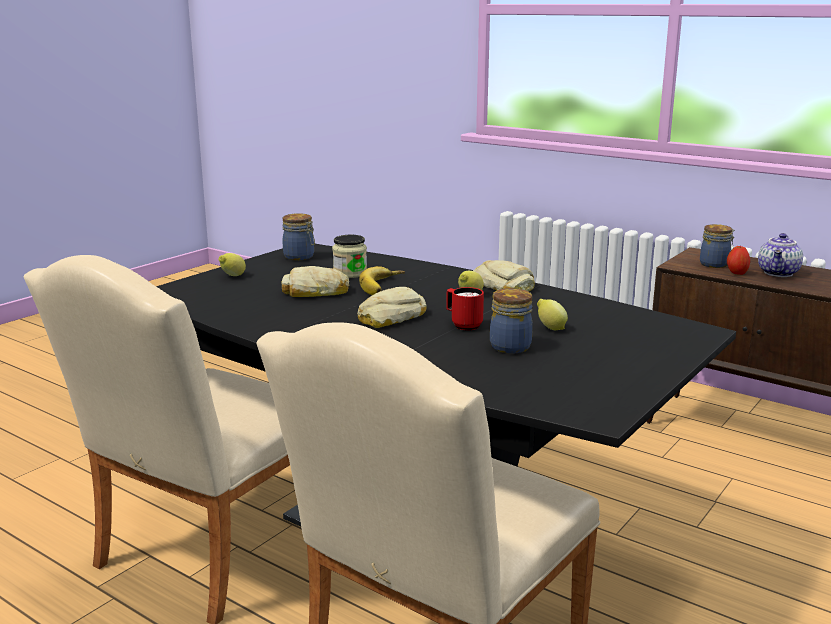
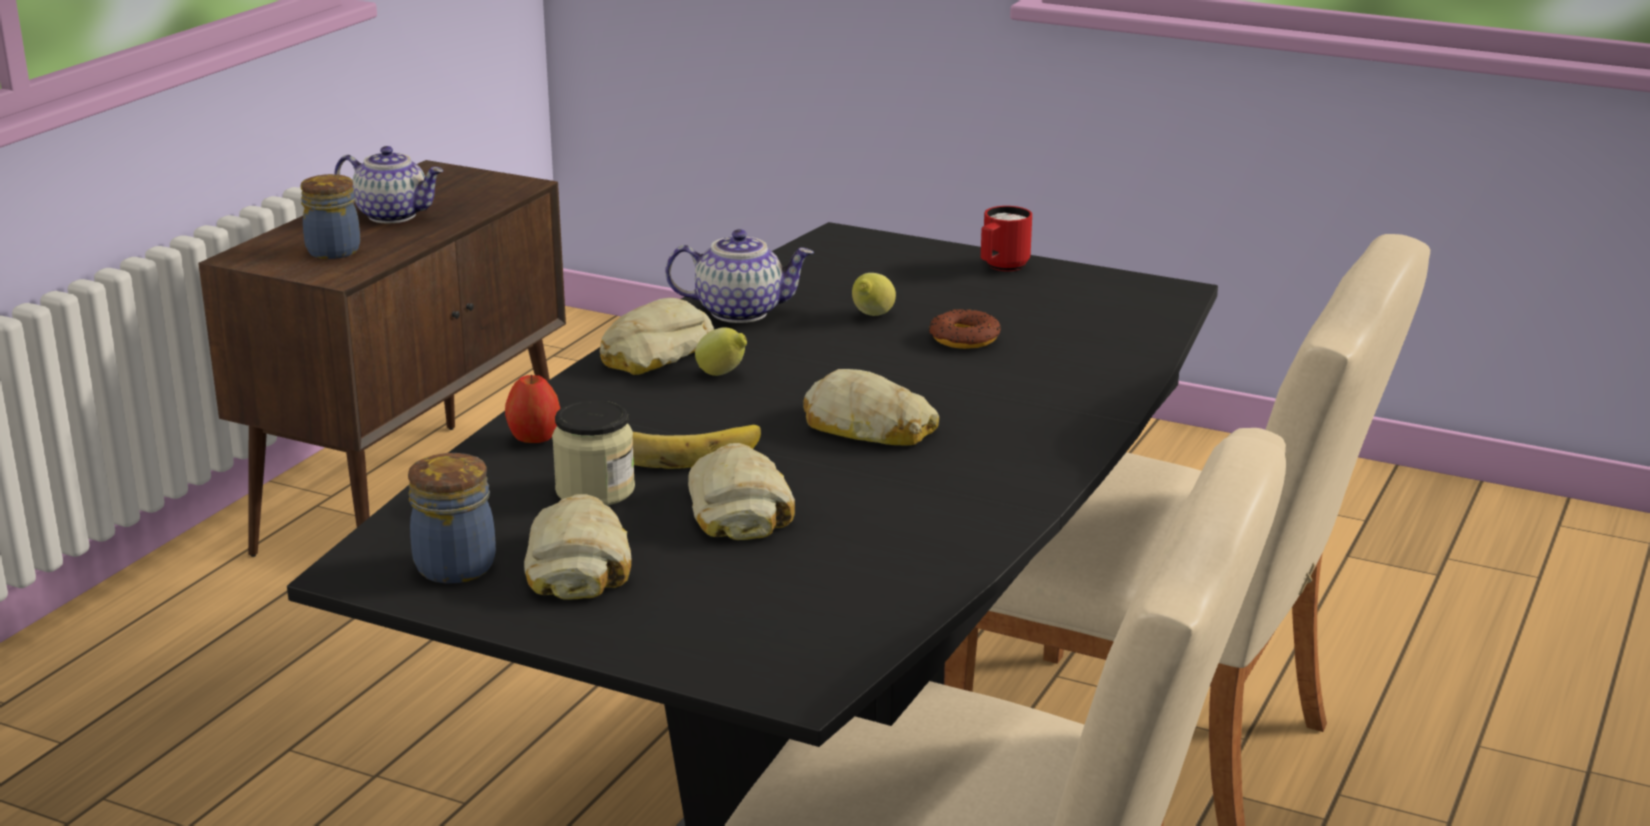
camera: 100 degrees left, 5 degrees up
lemon [219,253,246,276] -> none
red mug [446,287,484,330] -> red mug moved to [981,206,1032,271]
jar [490,288,533,354] -> donut [929,309,1001,349]
apple [727,245,750,275] -> apple moved to [505,374,560,443]
none -> bread [524,494,631,599]
none -> teapot [665,229,814,323]

